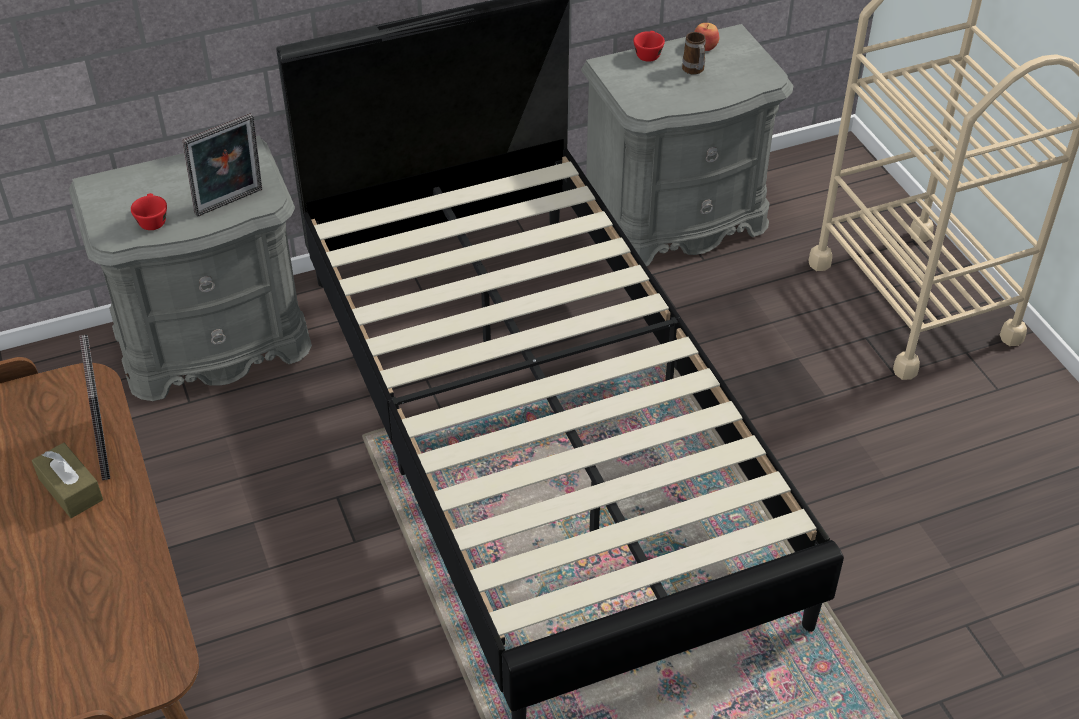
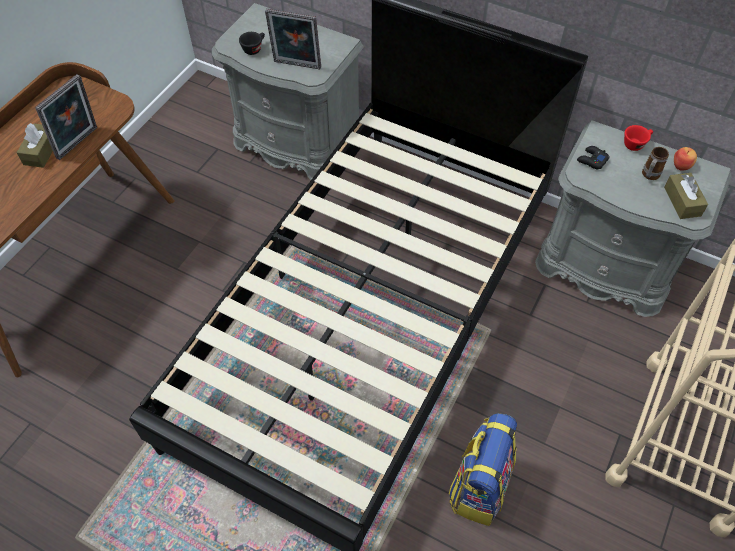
camera: 50 degrees right, 10 degrees up
red cup [131,193,167,230] -> black cup [239,32,265,55]
none -> backpack [449,413,517,526]
none -> black game controller [577,146,609,169]
none -> brown tissue box [664,173,708,219]

